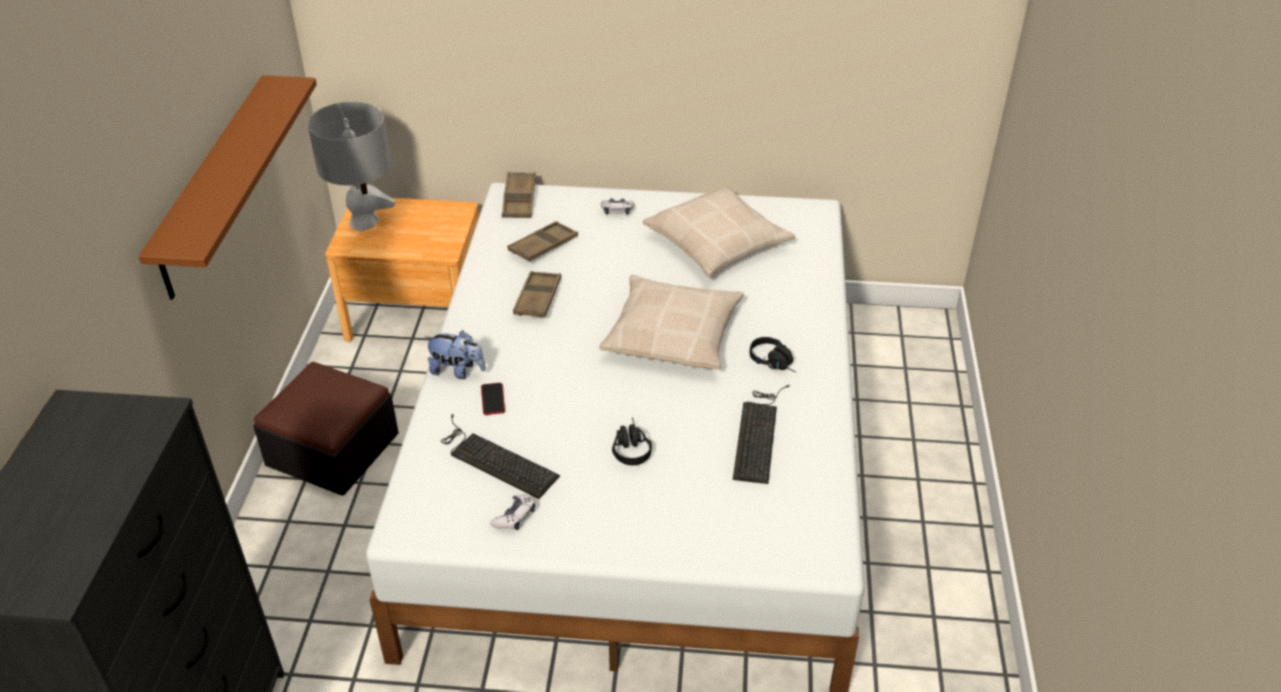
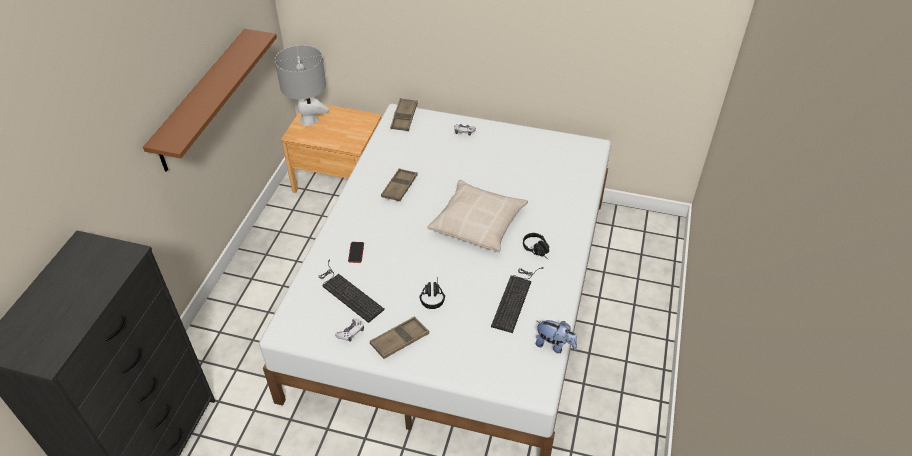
camera: 10 degrees right, 5 degrees up
ottoman [254,362,399,496] -> none
plush toy [424,330,486,379] -> plush toy moved to [536,320,577,353]
brown tray [508,221,578,262] -> brown tray moved to [370,316,429,359]
beige pillow [643,185,795,277] -> none

